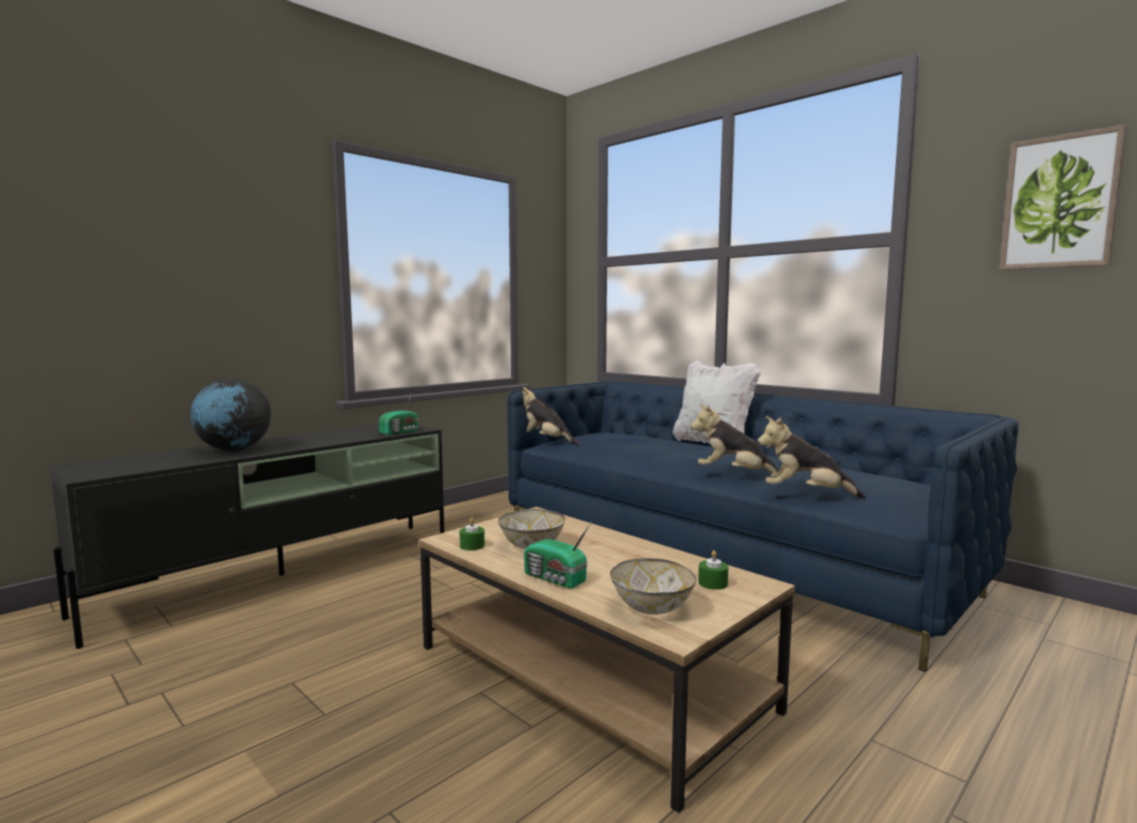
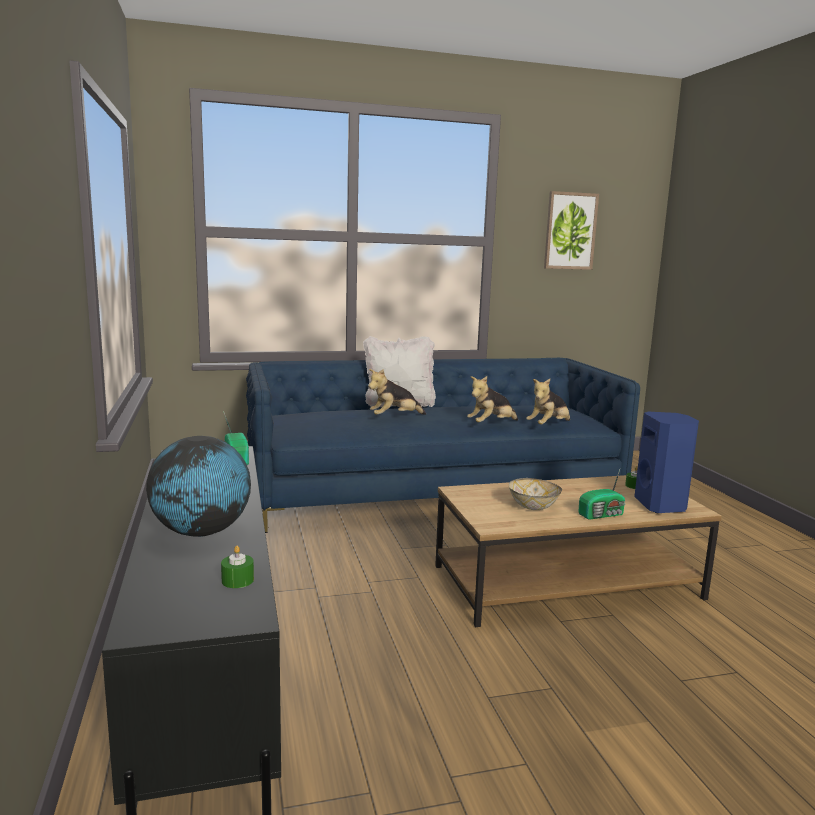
camera: 60 degrees left, 5 degrees up
green candle [459,517,485,550] -> green candle moved to [221,546,254,588]
plush toy [522,386,580,446] -> plush toy moved to [368,369,426,415]
bowl [610,558,696,615] -> blue speaker [634,412,699,513]

